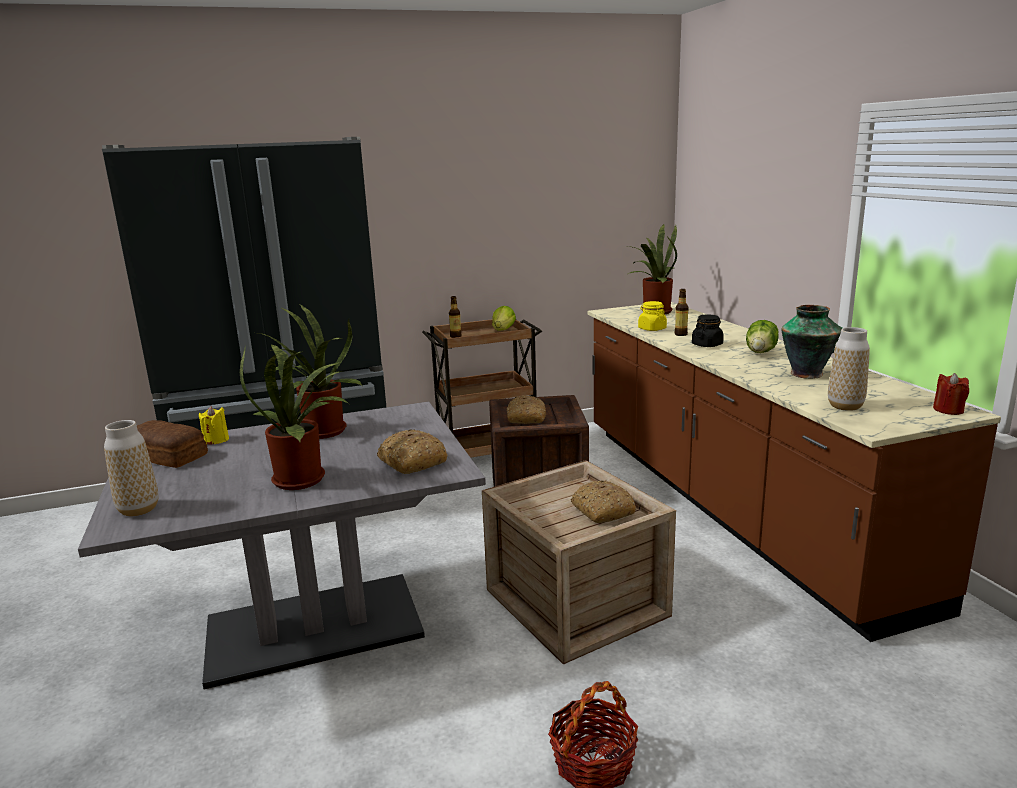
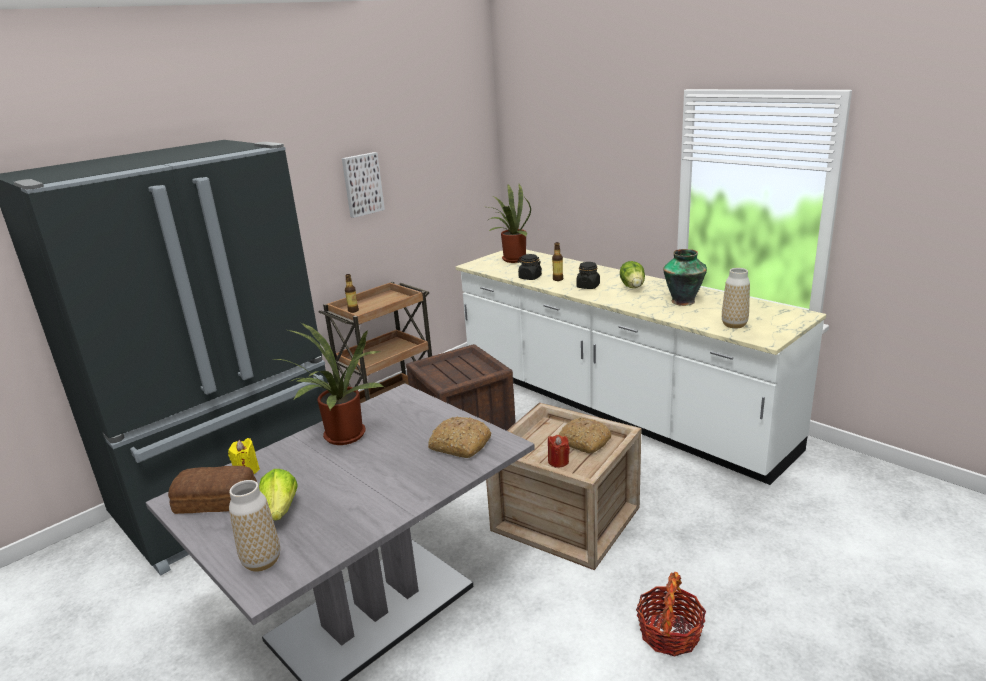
camera: 25 degrees left, 5 degrees up
potted plant [240,344,351,490] -> none
lettuce [492,306,516,330] -> lettuce moved to [259,469,298,521]
bread [507,396,546,424] -> none
brown counter [588,302,1001,642] -> white counter [456,250,826,485]
yellow jar [638,301,667,331] -> black jar [517,254,542,280]
red candle [933,373,969,415] -> red candle moved to [548,435,570,467]
none -> picture [342,152,385,218]

